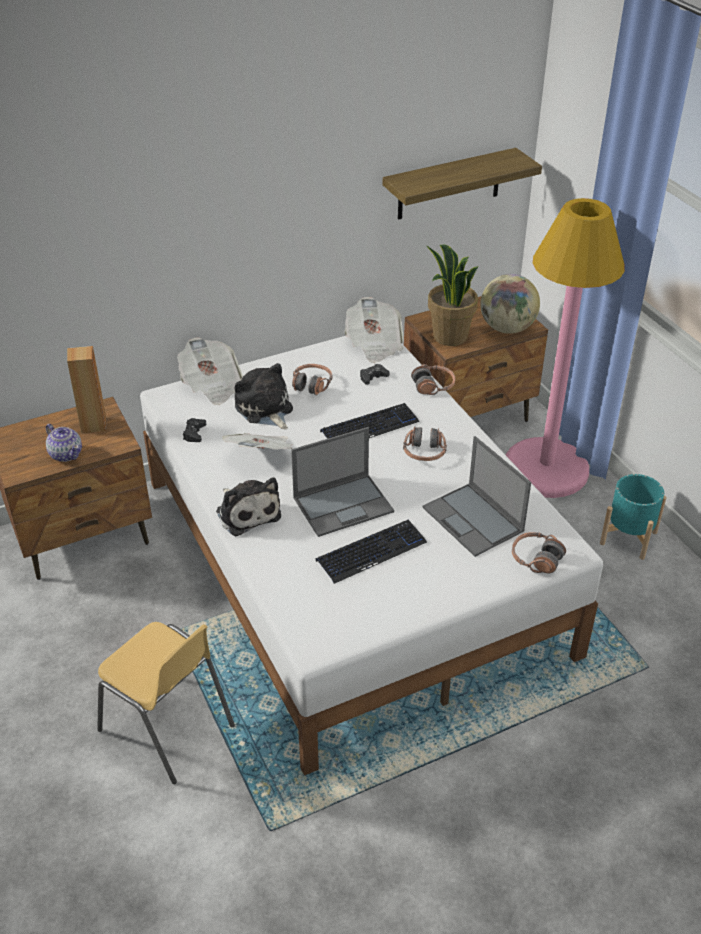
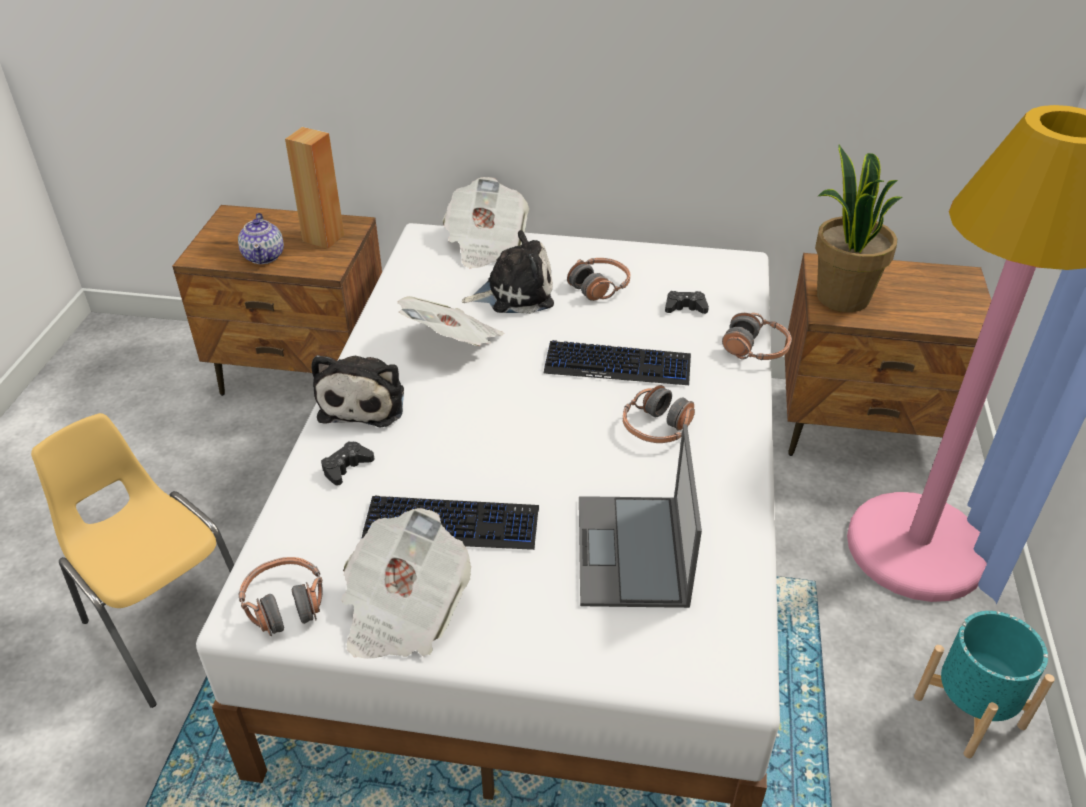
camera: 35 degrees right, 0 degrees up
yellow chair [97,622,235,784] -> yellow chair turned 150 degrees clockwise [31,413,234,708]
black game controller [183,418,207,442] -> black game controller moved to [321,441,374,485]
plush toy [234,363,293,430] -> plush toy turned 75 degrees clockwise [461,230,554,314]
laptop [291,427,394,537] -> none
newspaper [344,297,404,363] -> newspaper moved to [341,508,471,659]
shelf [383,148,542,220] -> none
globe [480,274,540,334] -> none
headphones [512,532,566,573] -> headphones moved to [239,557,323,636]

